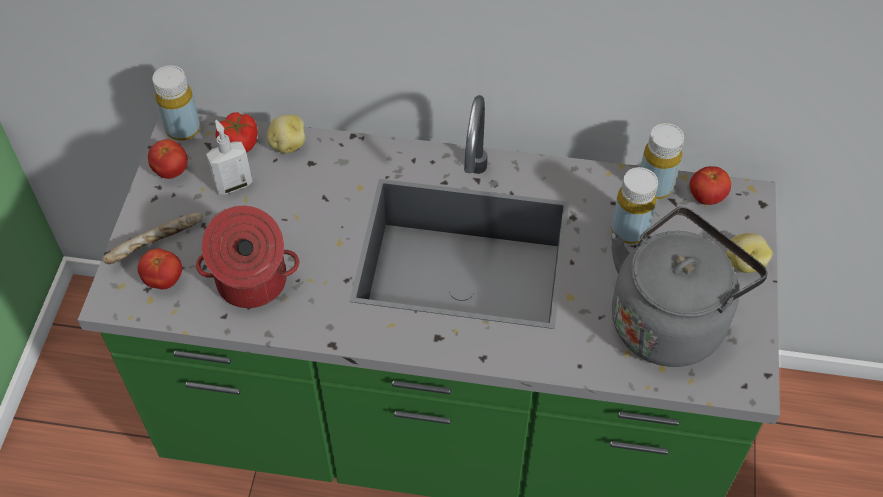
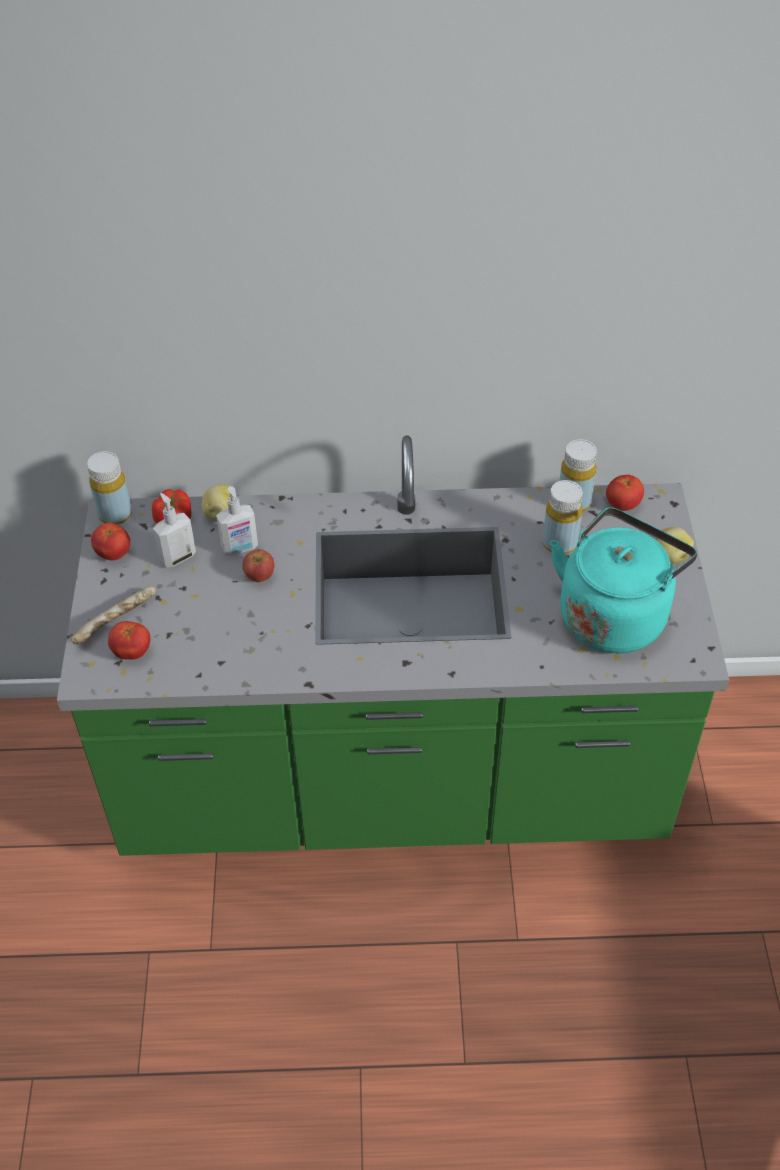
camera: 10 degrees left, 5 degrees down
cooking pot [196,206,299,308] -> none
grey kettle [611,207,768,367] -> turquoise kettle [550,507,697,653]
none -> soap dispenser [216,486,258,556]
none -> apple [242,549,275,582]

